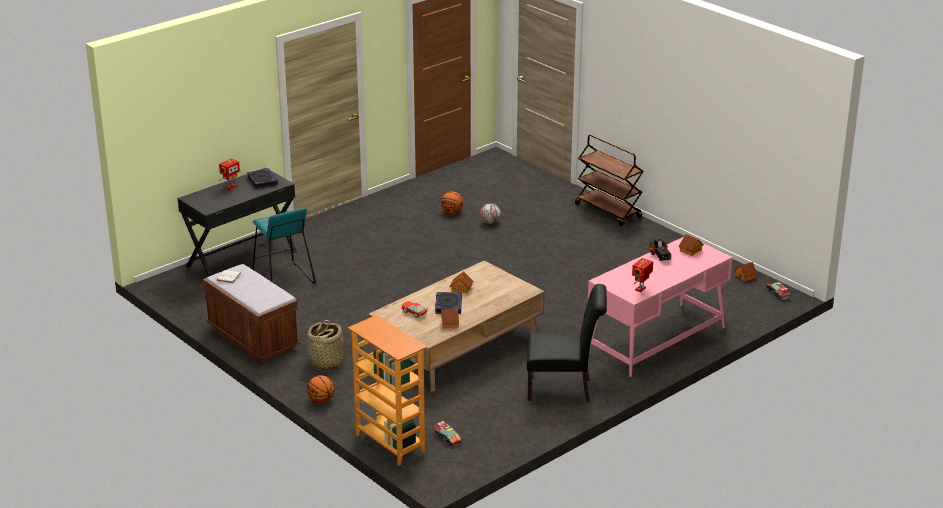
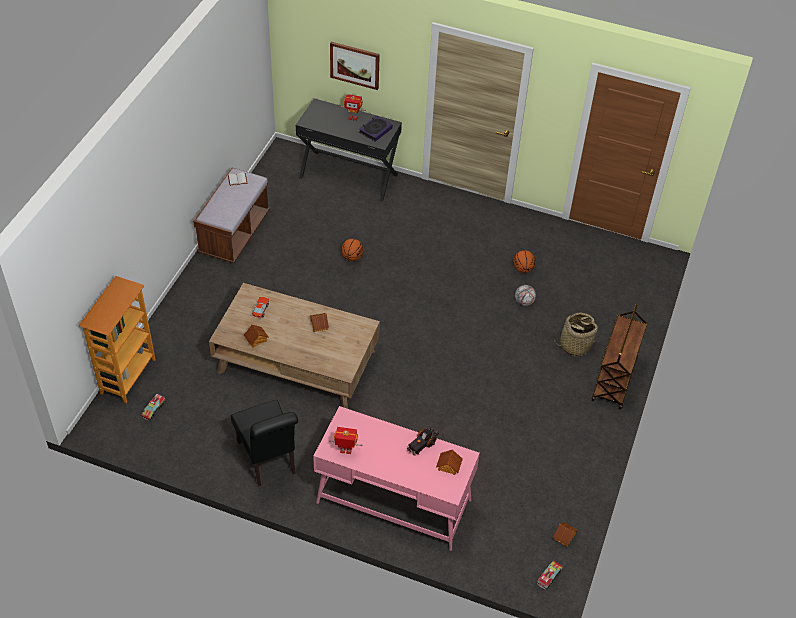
camera: 60 degrees right, 20 degrees up
turquoise stool [252,208,316,284] -> none
basket [307,320,344,370] -> basket moved to [554,312,598,356]
basketball [307,375,334,403] -> basketball moved to [341,239,363,261]
book [435,292,462,314] -> none
none -> picture [330,42,380,90]

